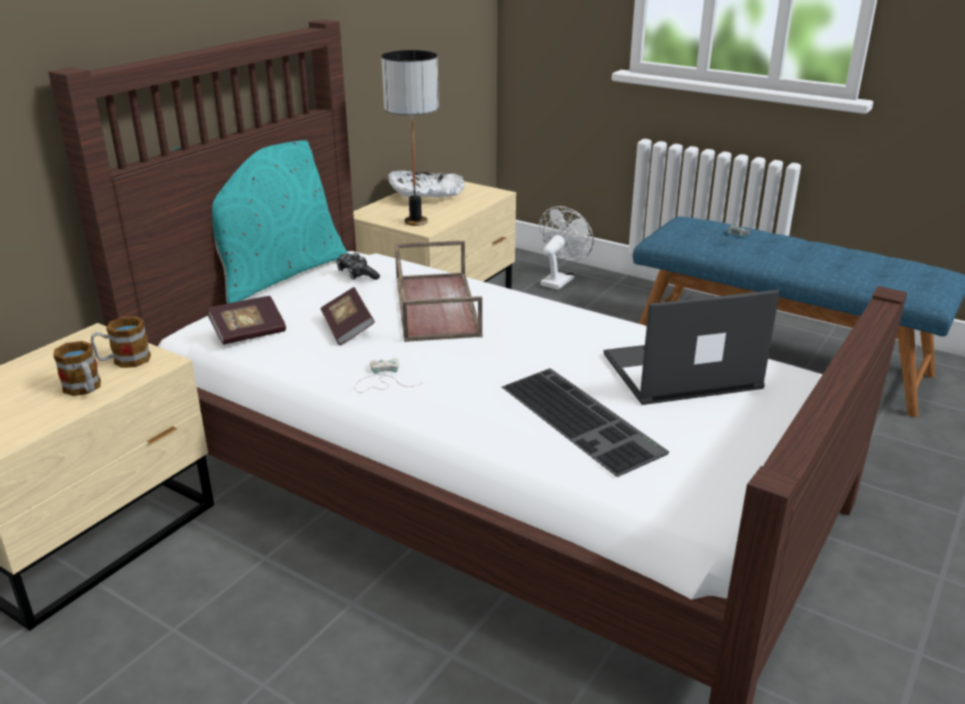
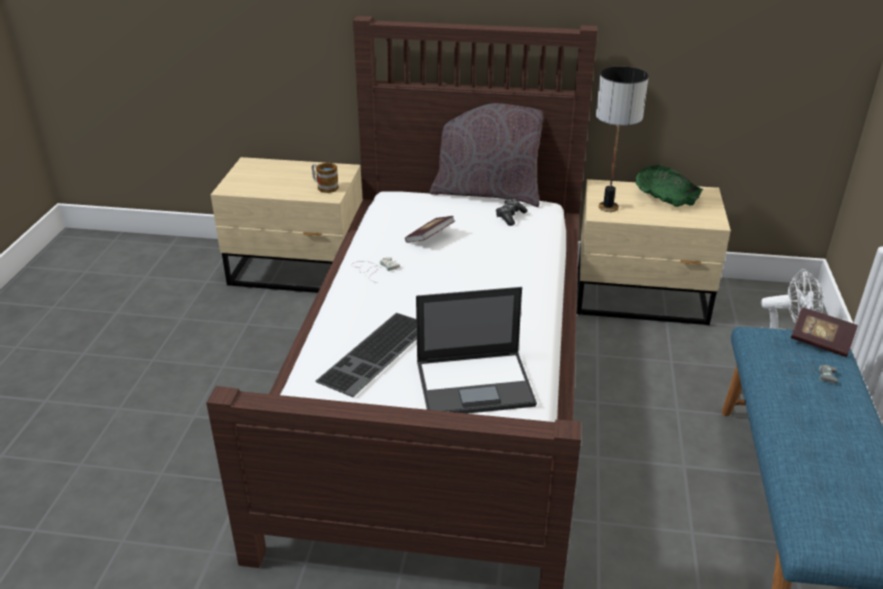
camera: 65 degrees right, 5 degrees up
mug [53,341,101,396] -> none
turquoise pillow [173,115,348,304] -> grey pillow [430,82,551,207]
book [207,296,286,345] -> book moved to [791,307,858,357]
white bowl [388,171,465,197] -> green bowl [636,165,703,207]
brown tray [395,241,482,342] -> none
laptop [604,290,780,405] -> laptop turned 120 degrees clockwise [416,287,537,414]

